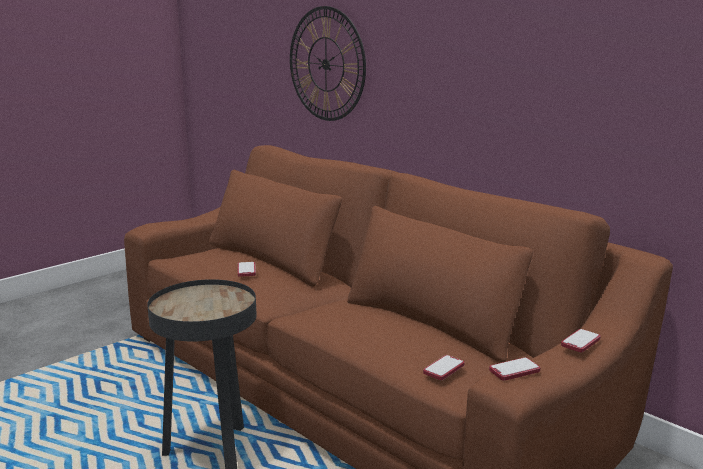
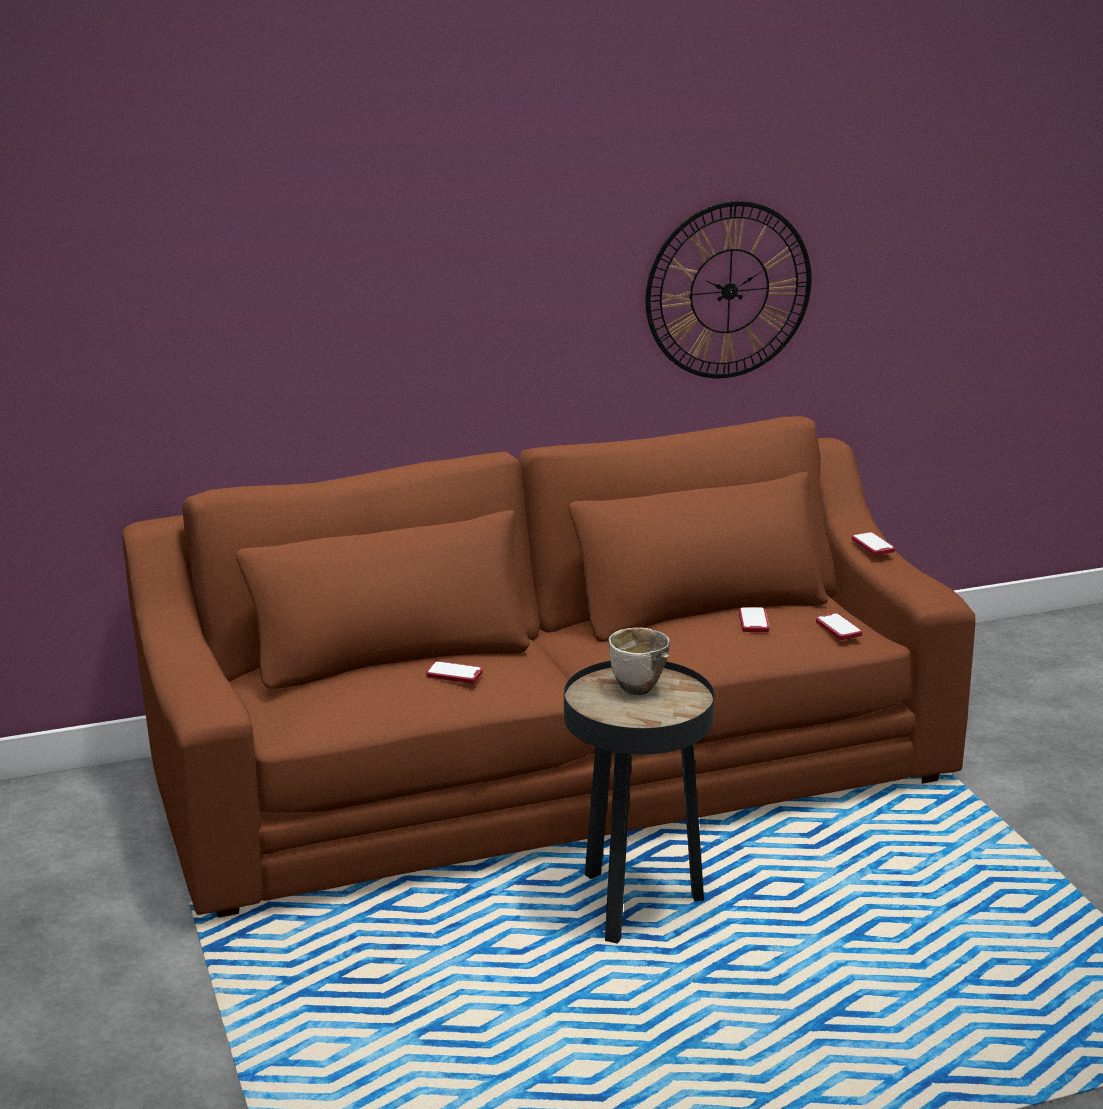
camera: 65 degrees left, 5 degrees up
wall clock [290,6,366,121] -> wall clock moved to [646,201,812,378]
phone [489,357,540,381] -> phone moved to [739,607,769,632]
none -> bowl [608,627,670,695]

